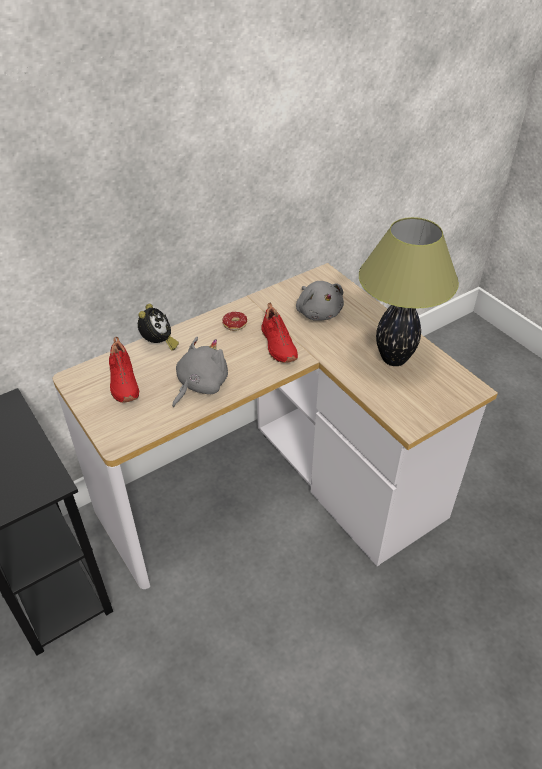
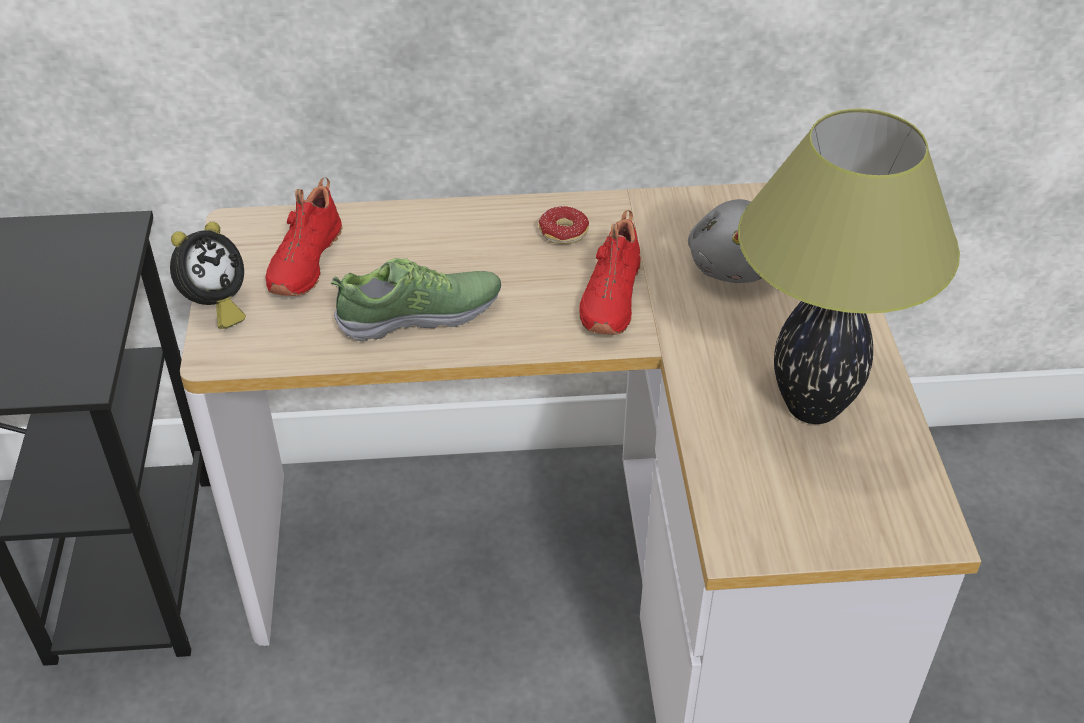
camera: 30 degrees right, 0 degrees up
alarm clock [138,304,179,351] -> alarm clock moved to [170,222,246,329]
grey plush toy [172,337,228,407] -> shoe [331,258,501,342]

